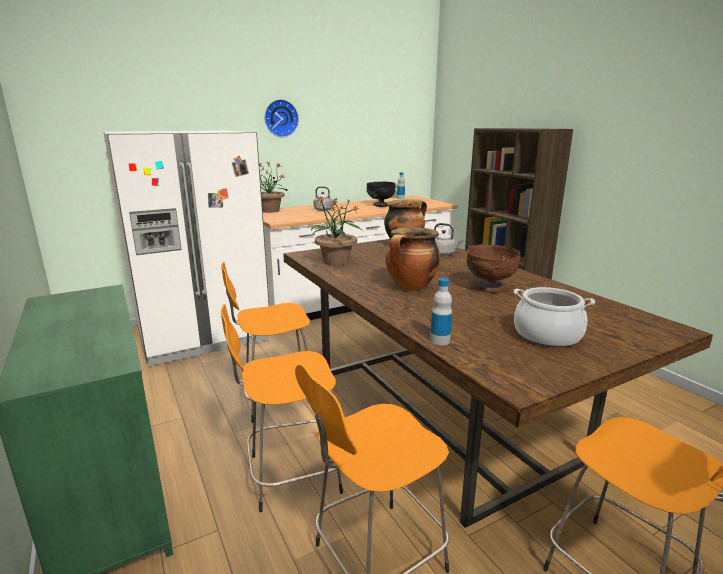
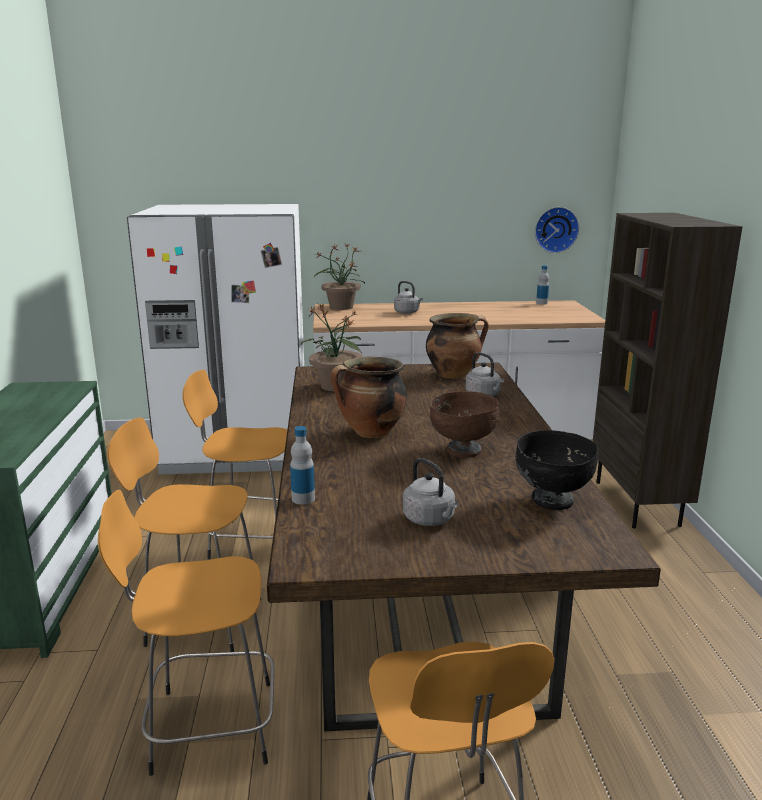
camera: 25 degrees right, 0 degrees up
wall clock [264,99,299,137] -> wall clock moved to [535,207,579,253]
black bowl [367,182,395,207] -> black bowl moved to [515,430,598,510]
cooking pot [514,287,595,348] -> grey kettle [403,458,458,526]

